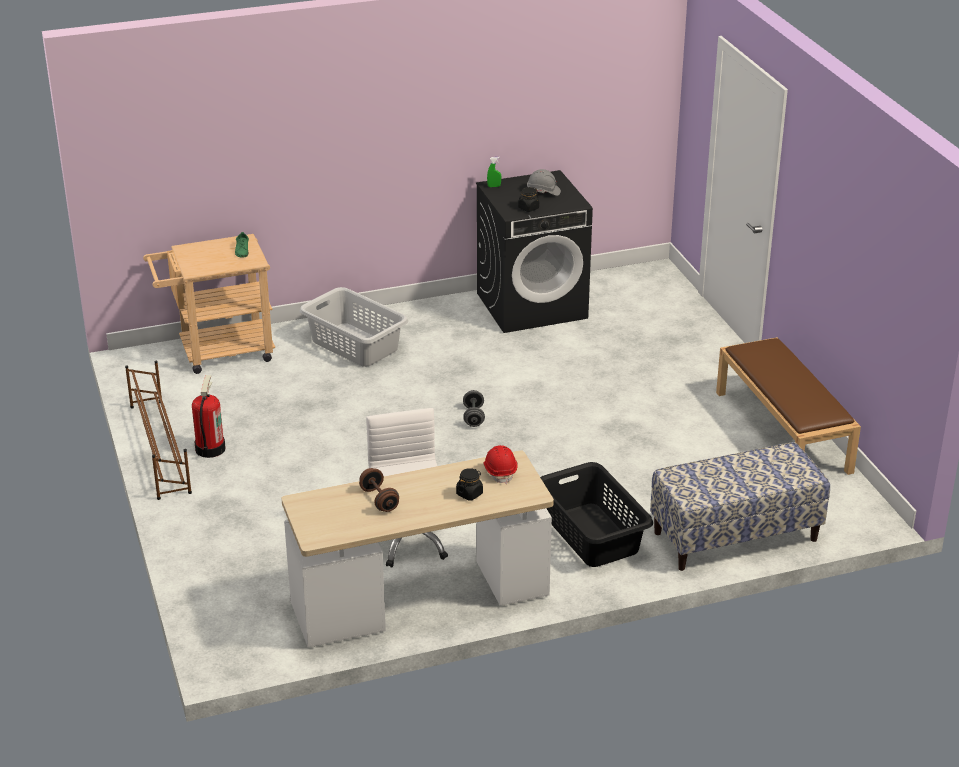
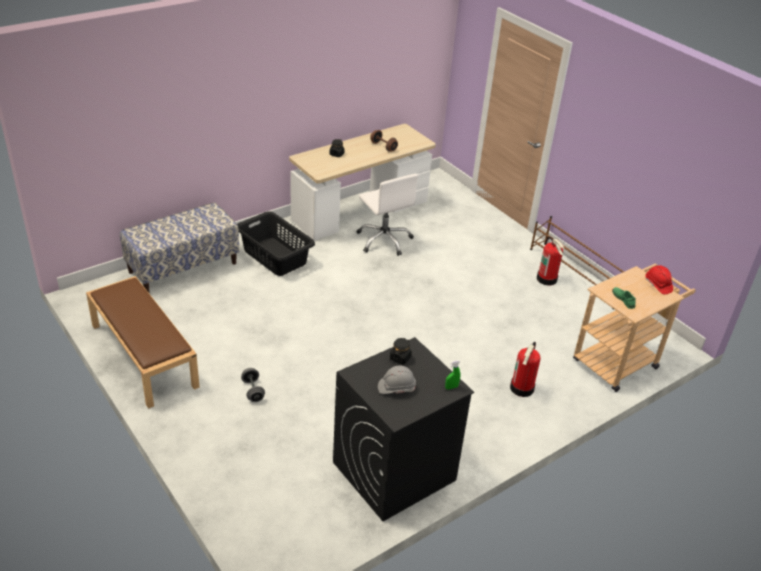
camera: 160 degrees right, 5 degrees up
grey laundry basket [300,287,408,367] -> fire extinguisher [510,342,541,397]
grey dumbbell [463,390,485,427] -> grey dumbbell moved to [241,368,265,402]
red hard hat [483,445,518,484] -> red hard hat moved to [645,265,673,294]

